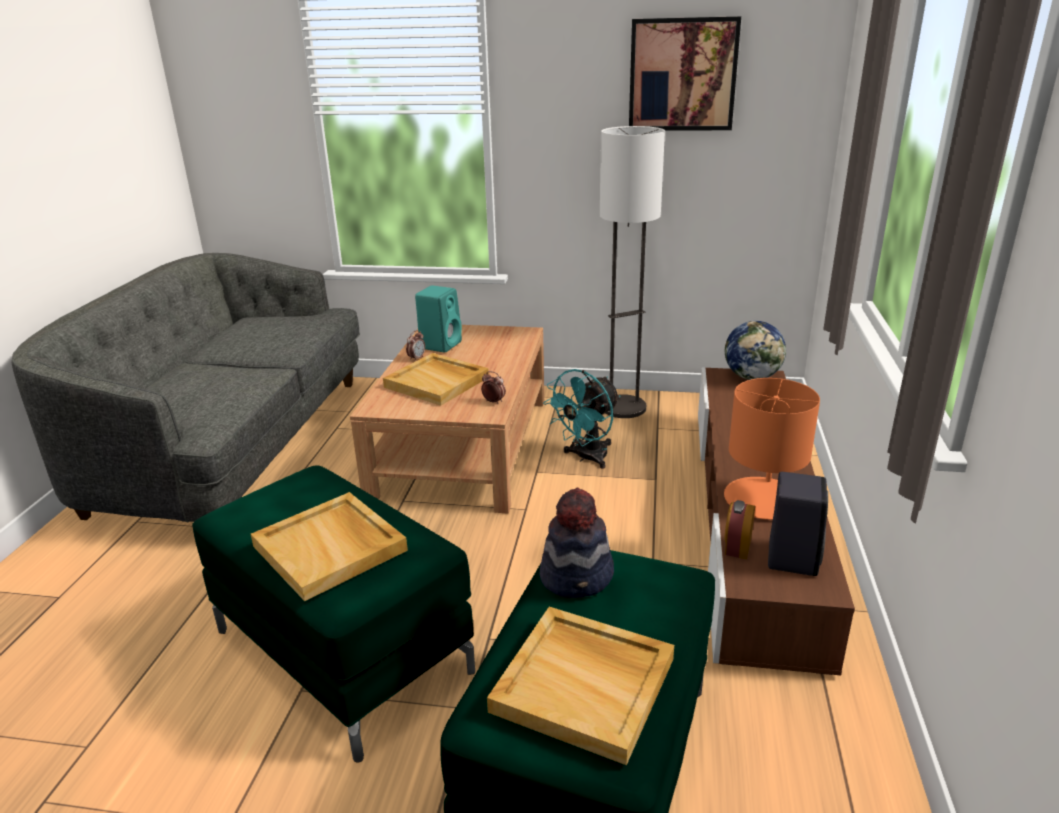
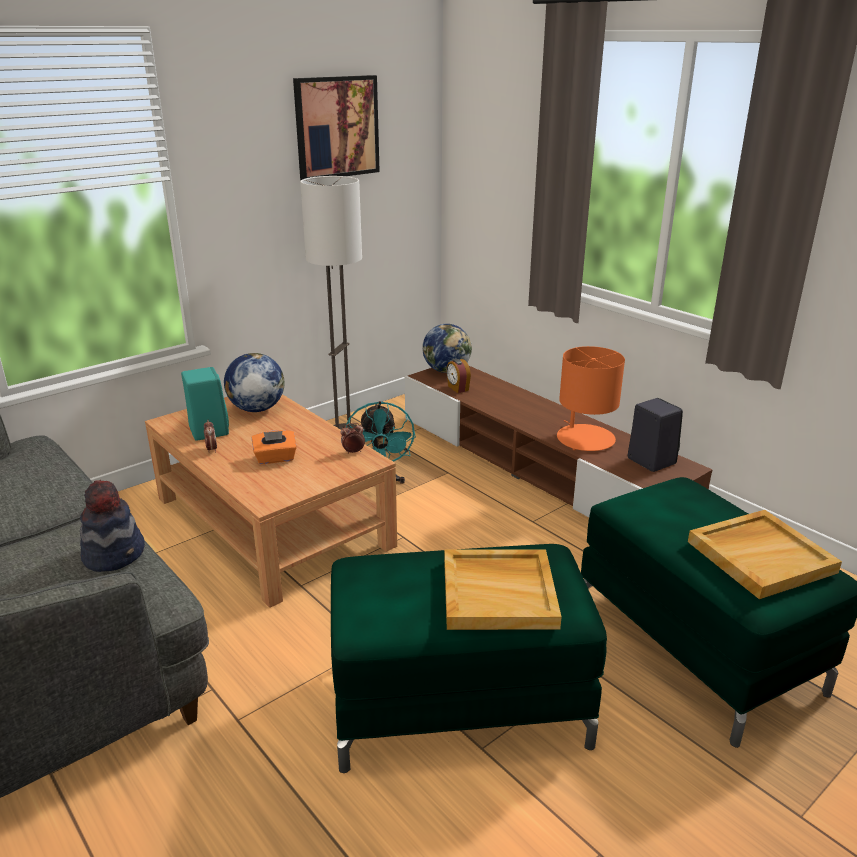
camera: 50 degrees left, 0 degrees up
beige tray [383,353,489,406] -> orange tissue box [252,430,297,464]
hat [540,488,614,598] -> hat moved to [80,480,145,572]
alarm clock [724,500,755,559] -> alarm clock moved to [446,359,471,393]
none -> globe [224,353,285,412]

